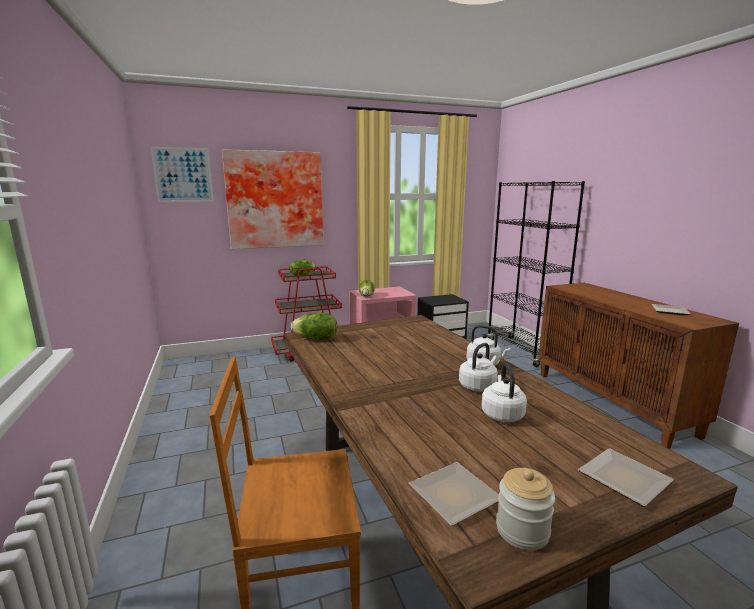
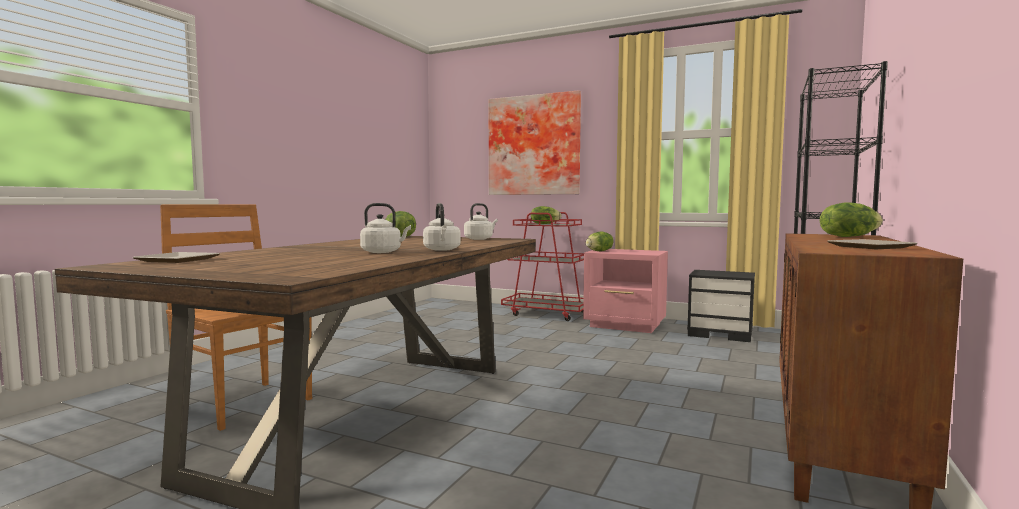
camera: 45 degrees right, 10 degrees down
picture [151,147,214,202] -> none
white kettle [482,364,527,422] -> white kettle moved to [464,203,498,240]
jar [496,468,556,550] -> none
plate [578,448,674,507] -> none
none -> lettuce [820,202,883,237]

